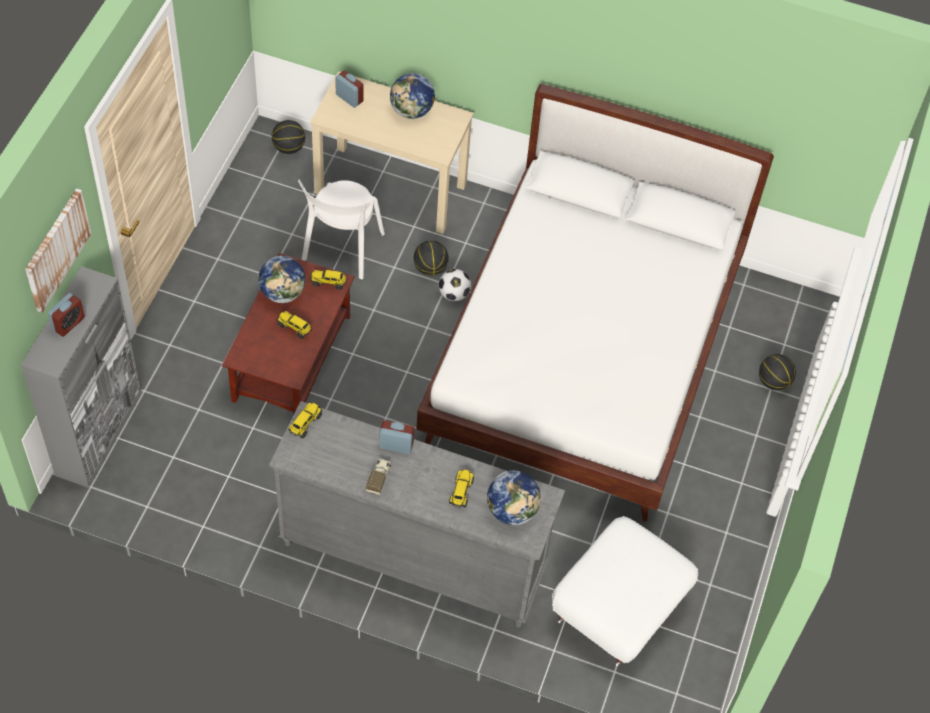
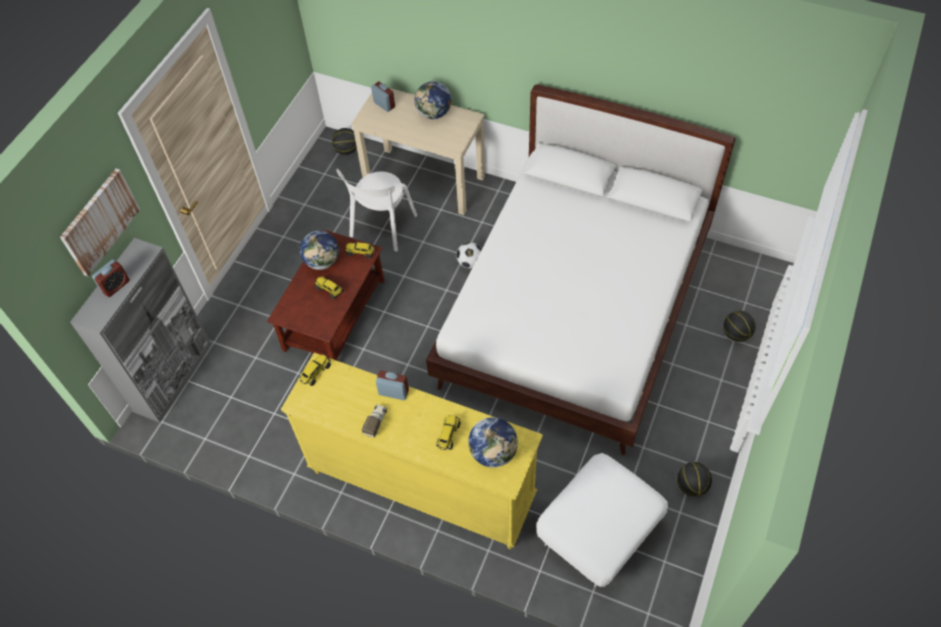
camera: 10 degrees right, 0 degrees up
grey dresser [269,401,565,628] -> yellow dresser [281,353,543,549]
basketball [414,240,449,276] -> basketball moved to [677,462,712,497]

